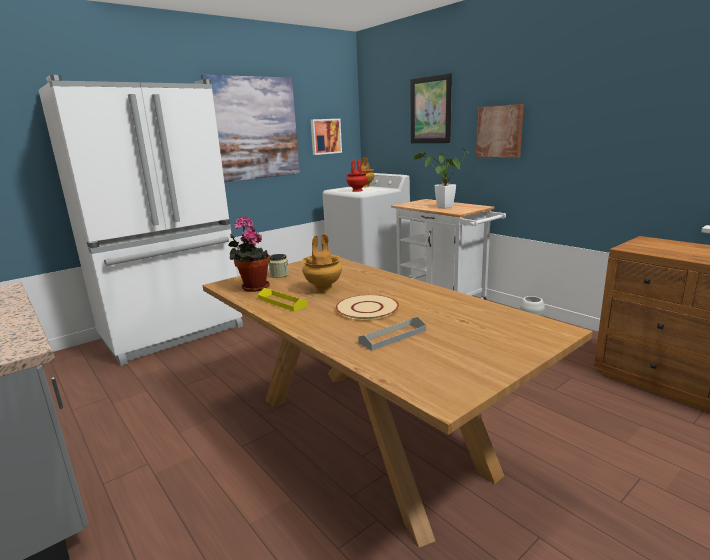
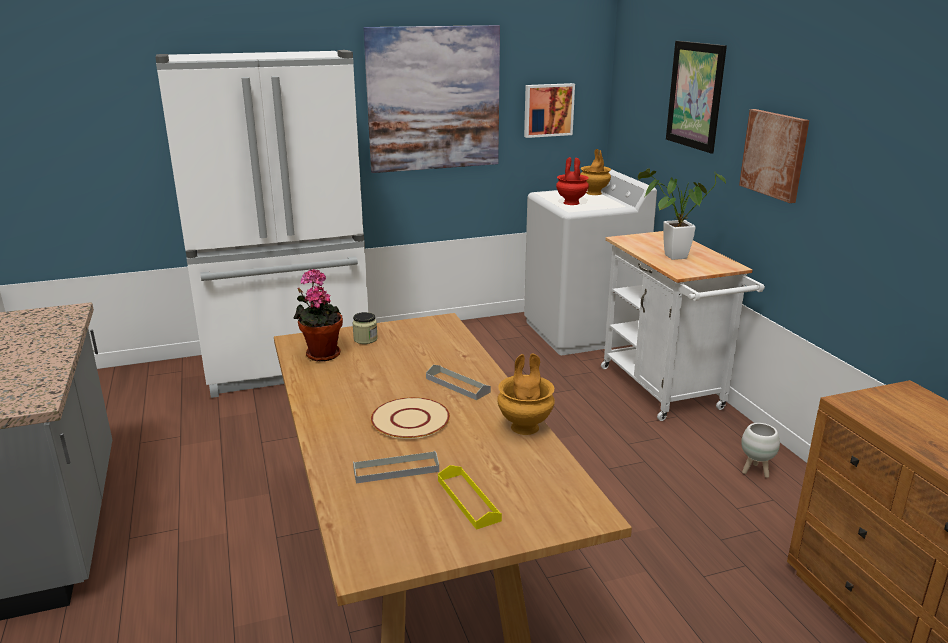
camera: 20 degrees right, 5 degrees up
yellow tray [258,288,308,311] -> yellow tray moved to [438,465,502,530]
brown vase [302,234,342,293] -> brown vase moved to [497,354,555,435]
none -> grey tray [426,365,491,400]

